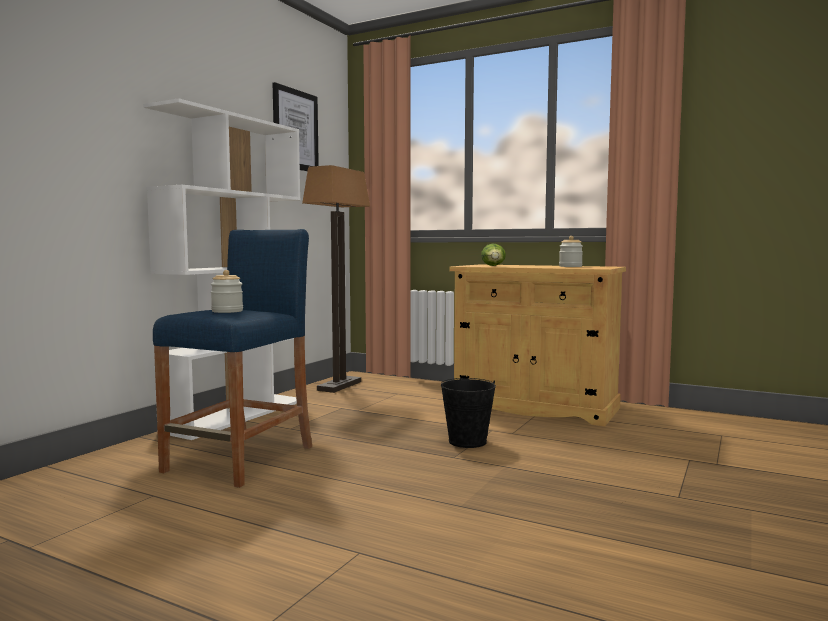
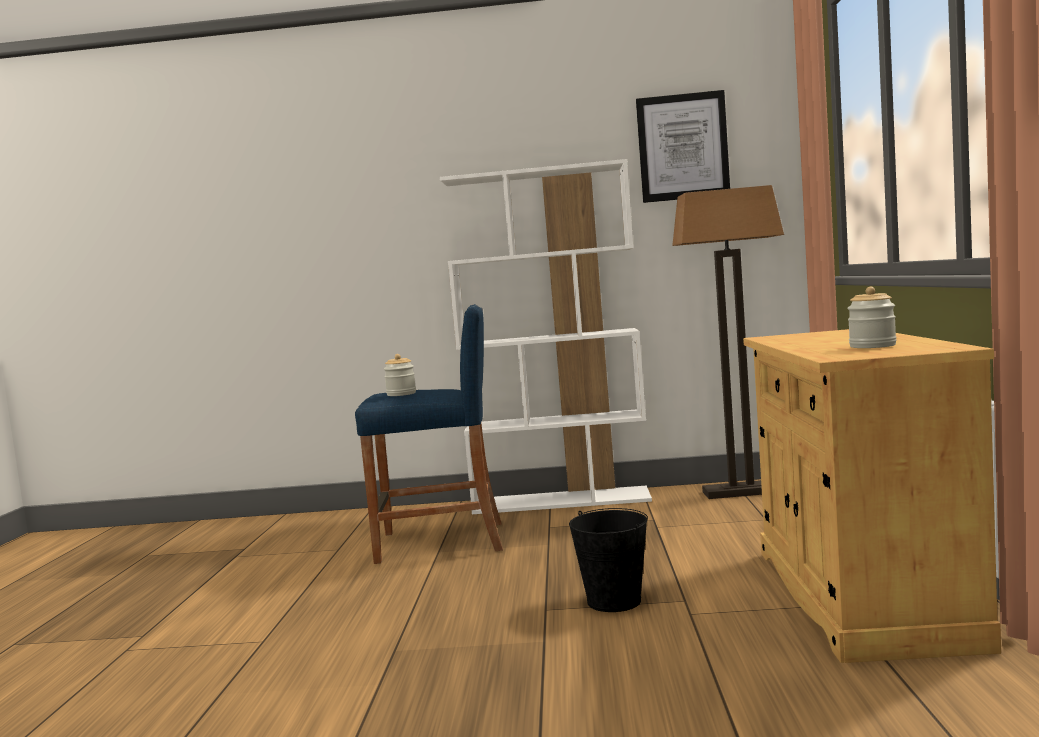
camera: 65 degrees right, 0 degrees up
lettuce [481,244,506,266] -> none

